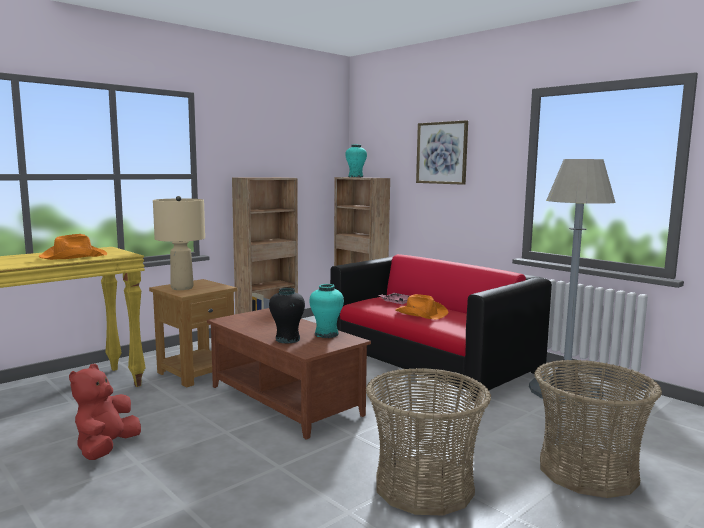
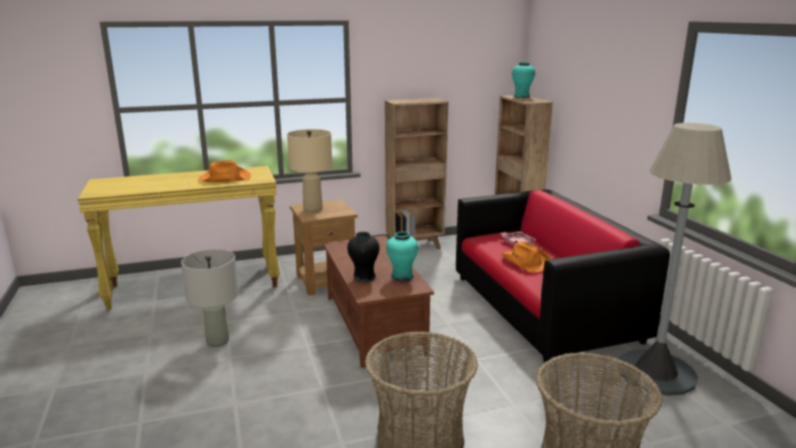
camera: 25 degrees right, 10 degrees up
red plush toy [69,364,141,460] -> grey table lamp [181,249,238,347]
picture [416,120,468,185] -> none

